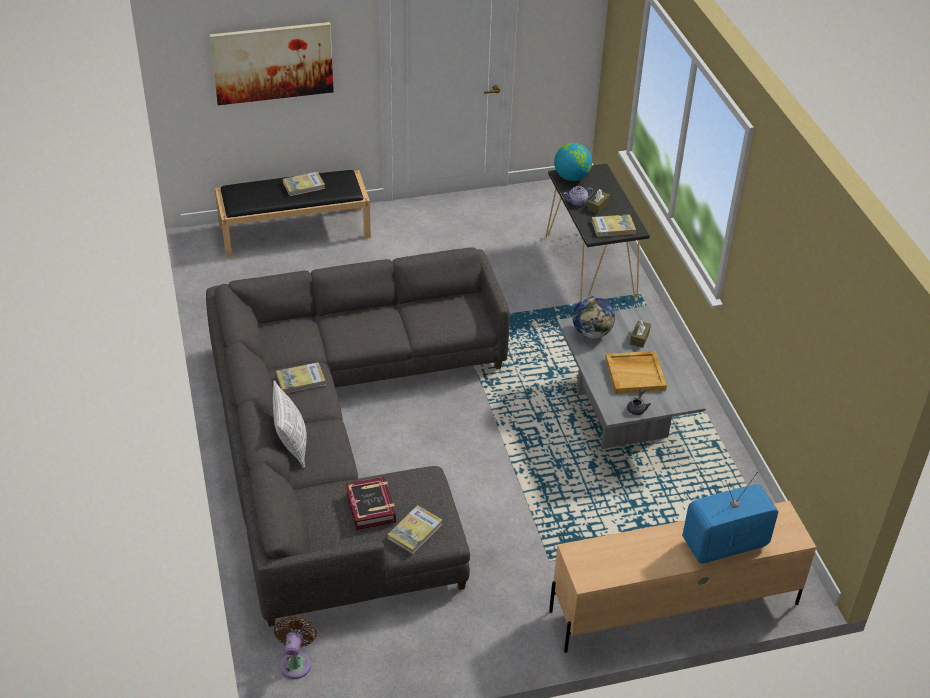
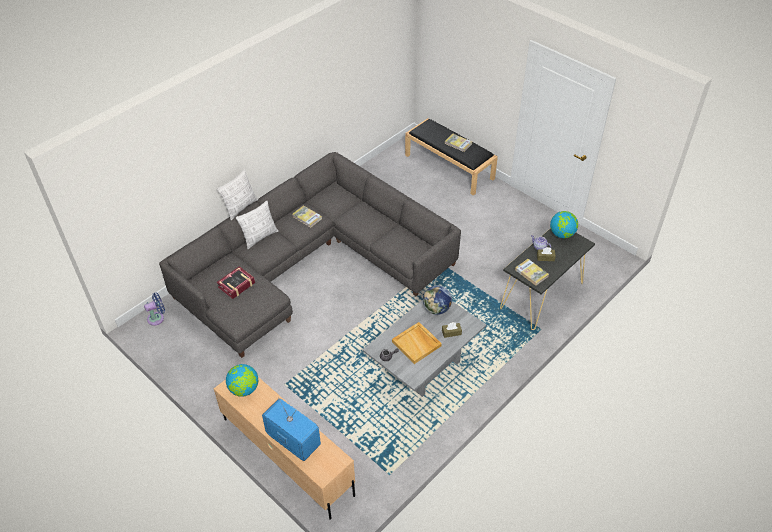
camera: 60 degrees right, 5 degrees up
picture [210,22,334,105] -> none
brown fan [274,616,317,679] -> blue fan [144,293,165,326]
book [388,505,442,554] -> none
none -> pillow [217,169,258,220]
none -> globe [226,364,258,397]

